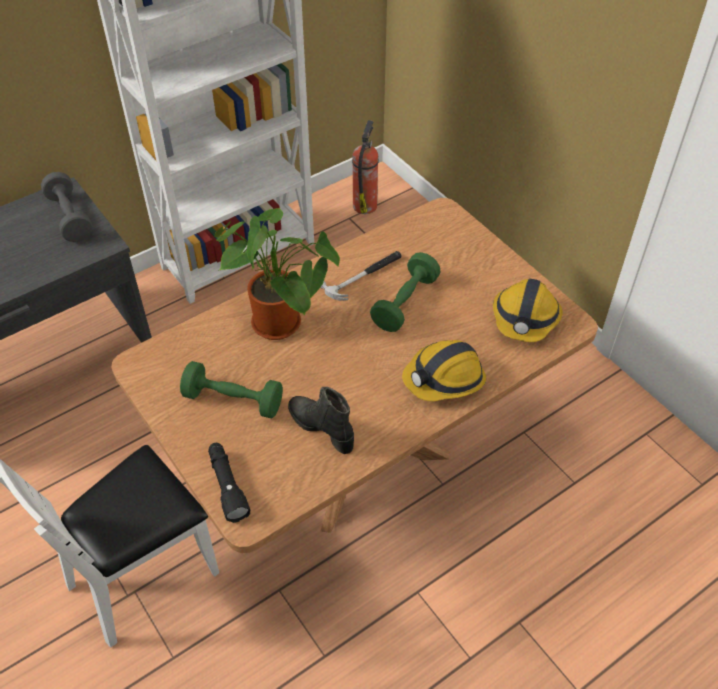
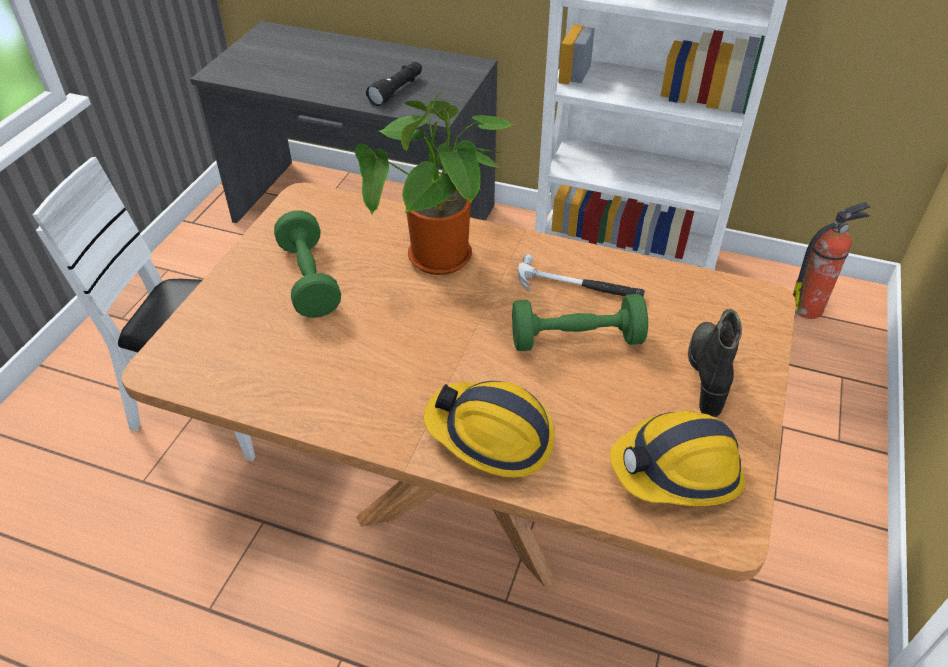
camera: 55 degrees right, 5 degrees down
grey dumbbell [41,172,93,242] -> none
black flashlight [208,443,250,523] -> black flashlight moved to [366,62,422,106]
black boot [288,387,354,454] -> black boot moved to [688,308,742,417]

